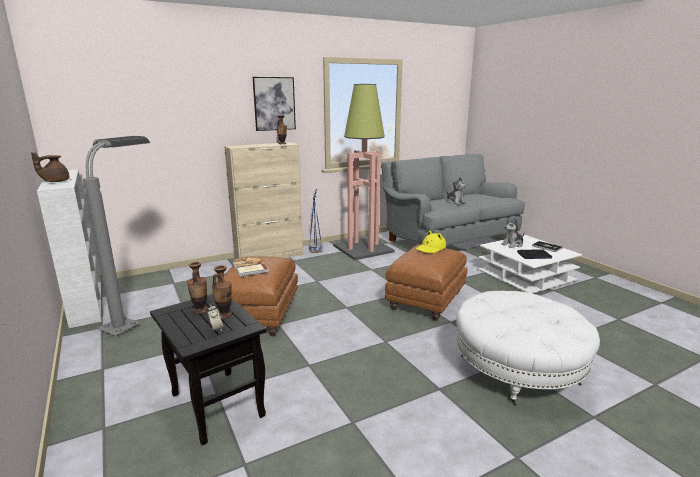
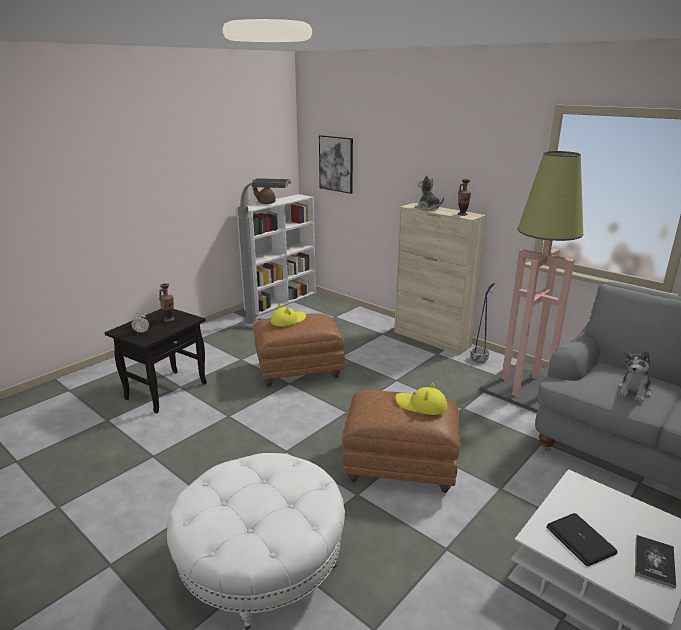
camera: 70 degrees right, 5 degrees up
vase [212,266,232,318] -> none
book [233,256,269,277] -> yellow hat [271,304,306,326]
picture [253,77,296,131] -> picture moved to [319,135,353,194]
plush toy [501,218,525,248] -> plush toy moved to [415,175,444,211]

